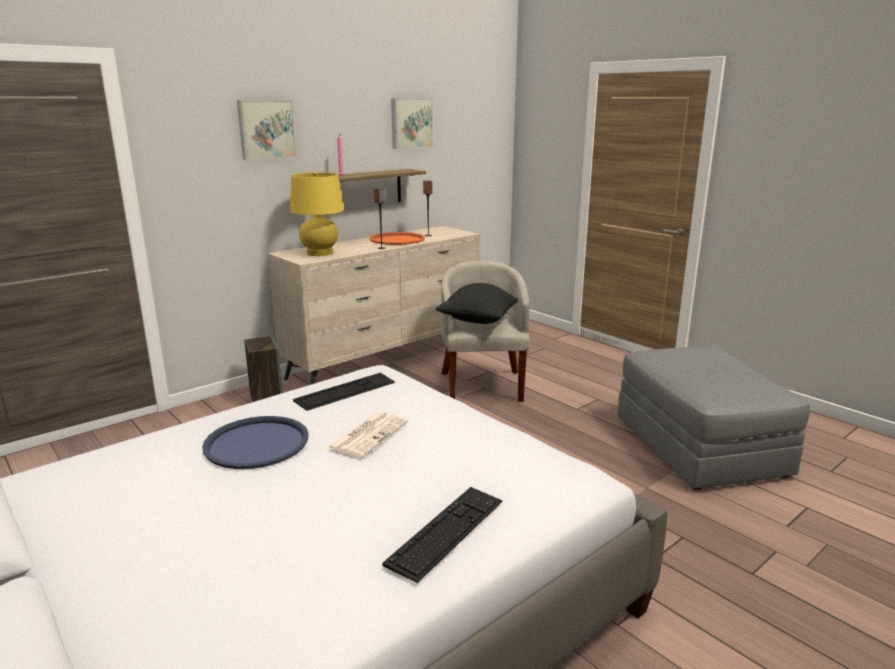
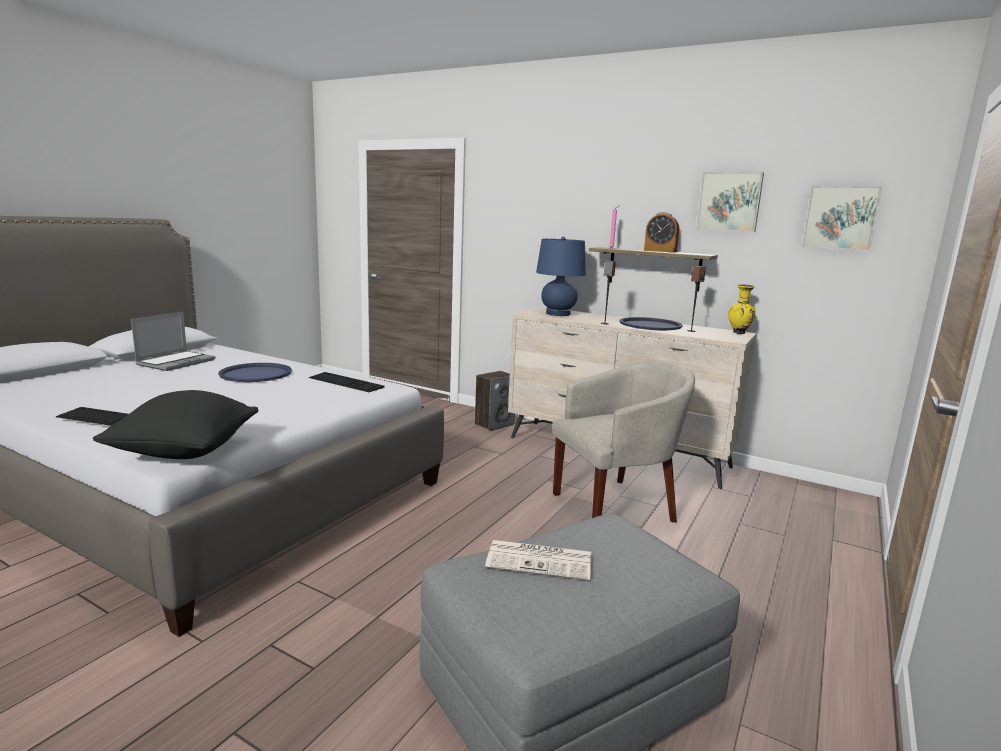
camera: 70 degrees right, 5 degrees down
picture [237,100,297,160] -> picture moved to [802,186,882,251]
yellow table lamp [290,171,344,256] -> blue table lamp [536,237,586,316]
newspaper [326,412,409,458] -> newspaper moved to [485,540,591,580]
orange tray [369,232,425,245] -> blue tray [619,317,683,330]
black pillow [436,283,518,324] -> black pillow moved to [93,390,258,459]
none -> laptop [131,312,216,371]
none -> alarm clock [644,212,679,253]
none -> yellow vase [728,284,755,334]

